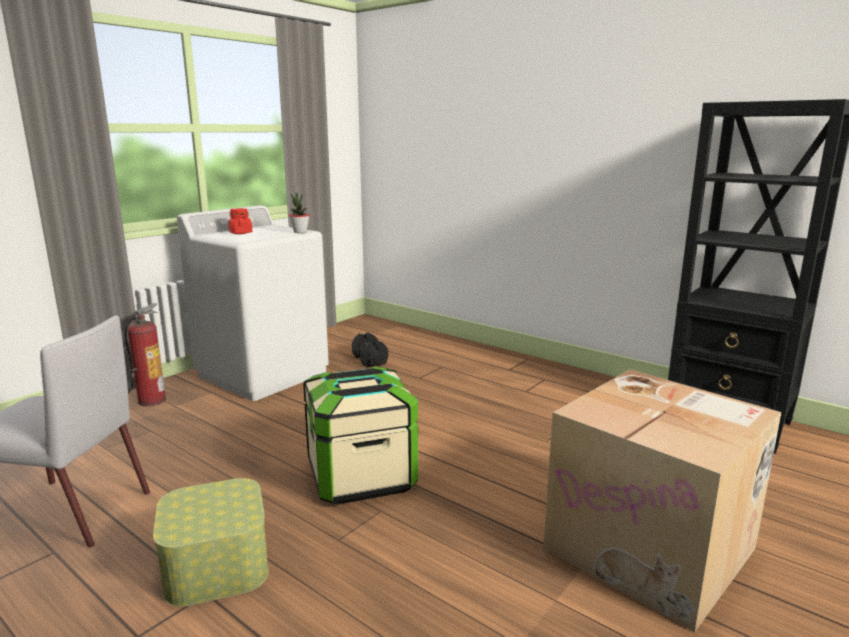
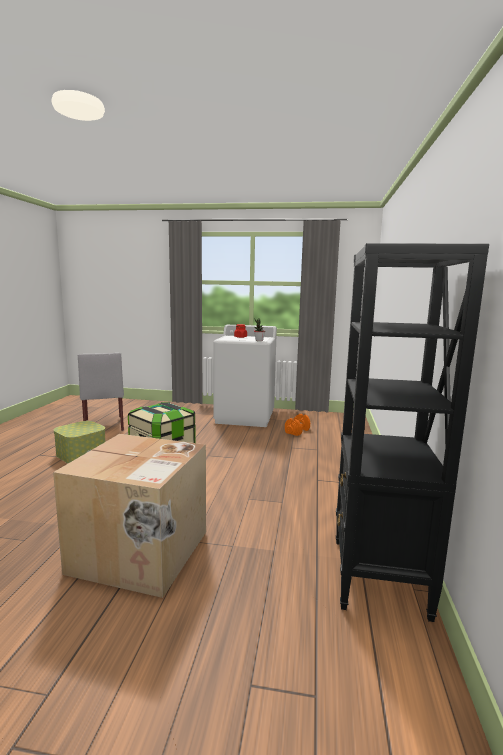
camera: 60 degrees right, 5 degrees down
fire extinguisher [125,303,166,406] -> none
black dumbbell [352,332,388,367] -> orange dumbbell [285,414,310,436]

